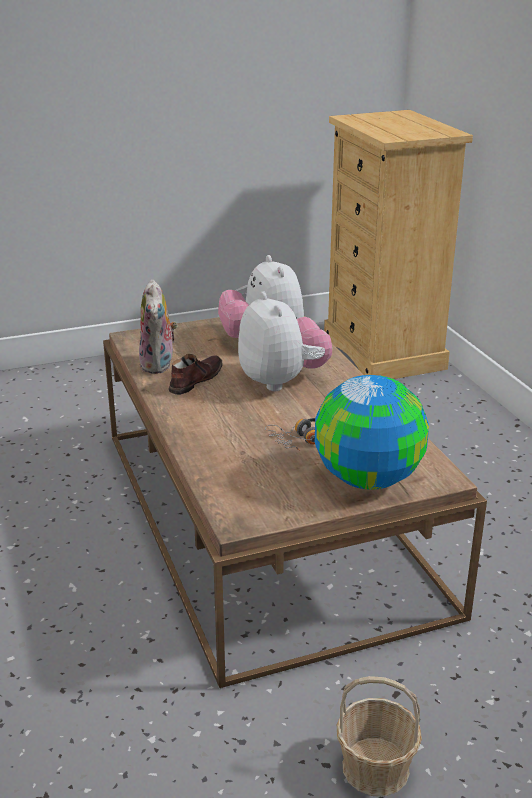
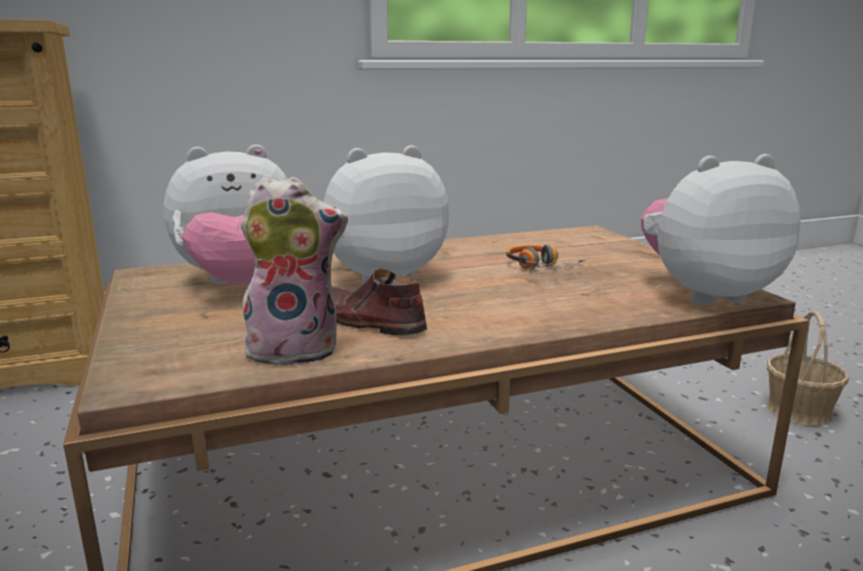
camera: 90 degrees left, 10 degrees down
globe [315,375,429,490] -> none
none -> plush toy [641,154,801,305]

